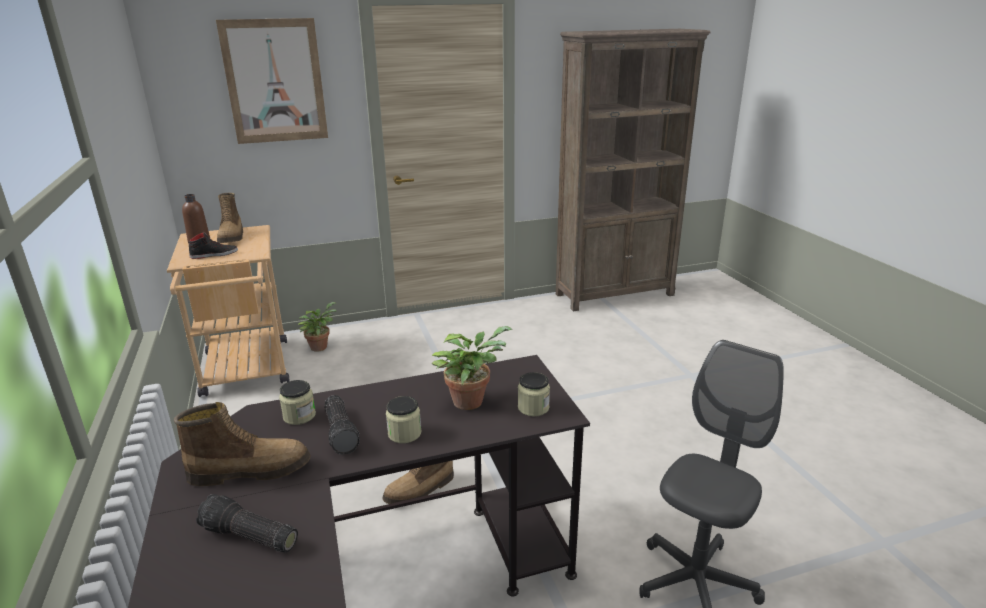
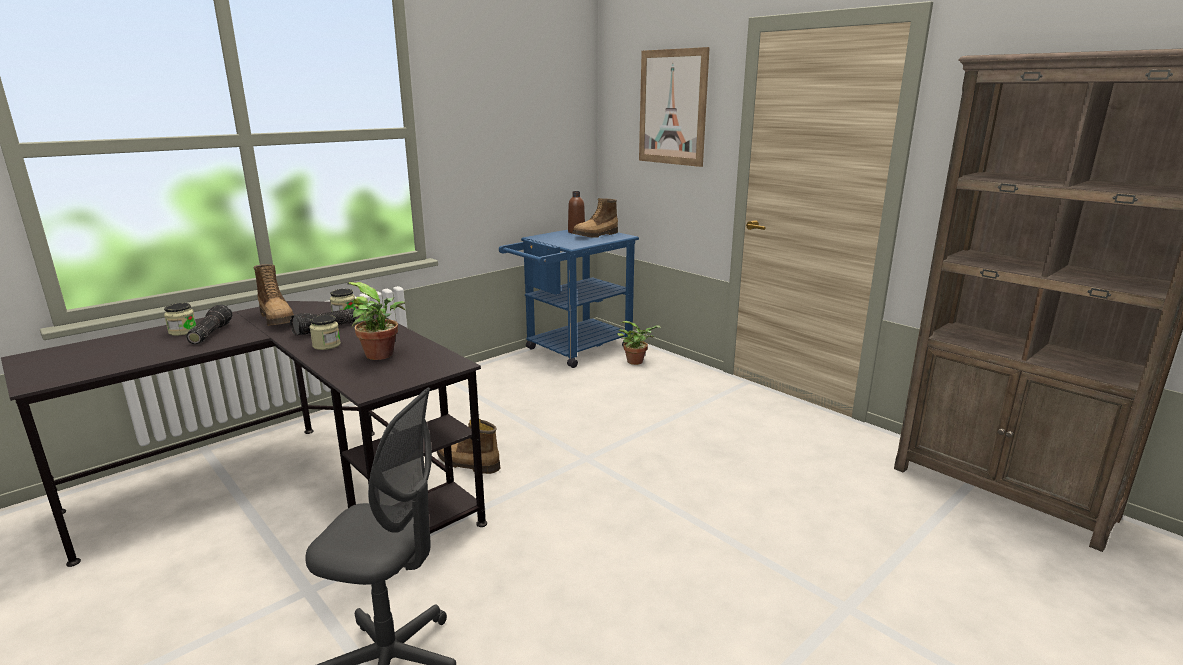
camera: 65 degrees right, 5 degrees down
beige cart [167,225,289,397] -> blue cart [499,230,639,368]
black shoe [188,232,238,259] -> none
jar [518,372,550,417] -> jar moved to [164,303,196,336]

